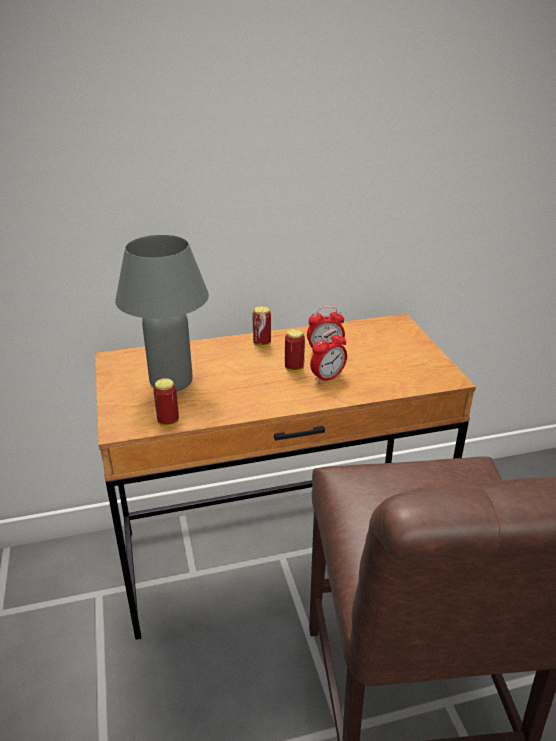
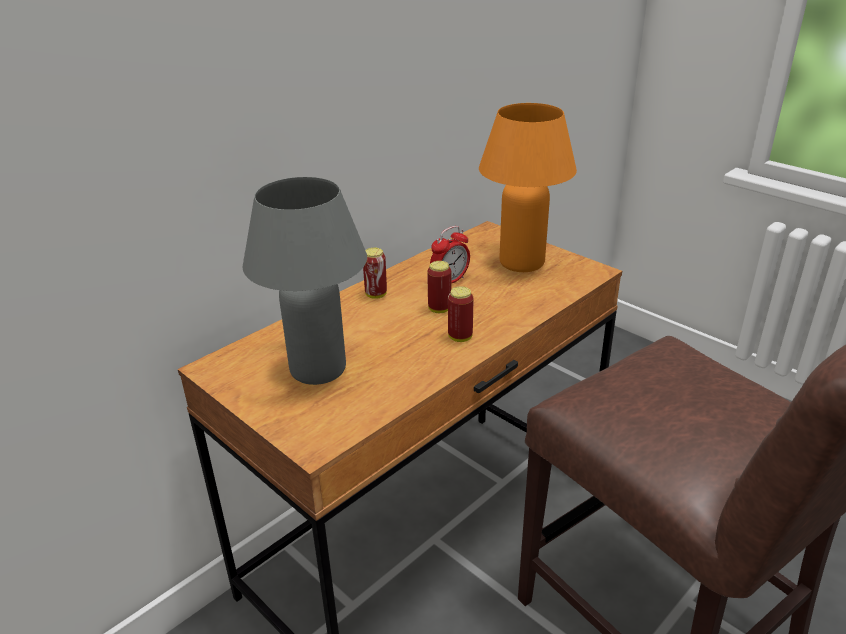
camera: 30 degrees left, 0 degrees up
can [153,378,179,427] -> can moved to [448,286,474,342]
alarm clock [310,329,347,384] -> none
none -> orange table lamp [479,103,577,272]

